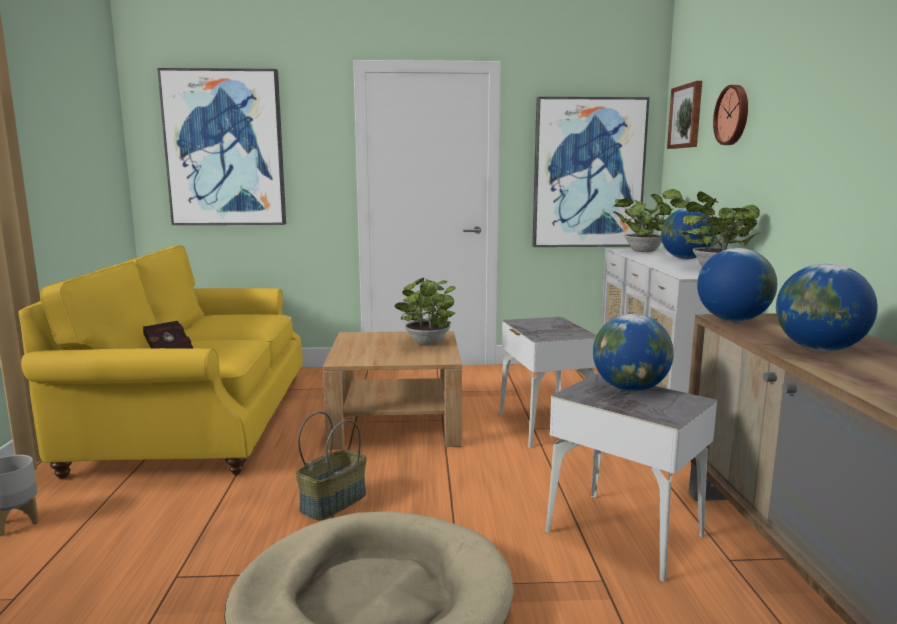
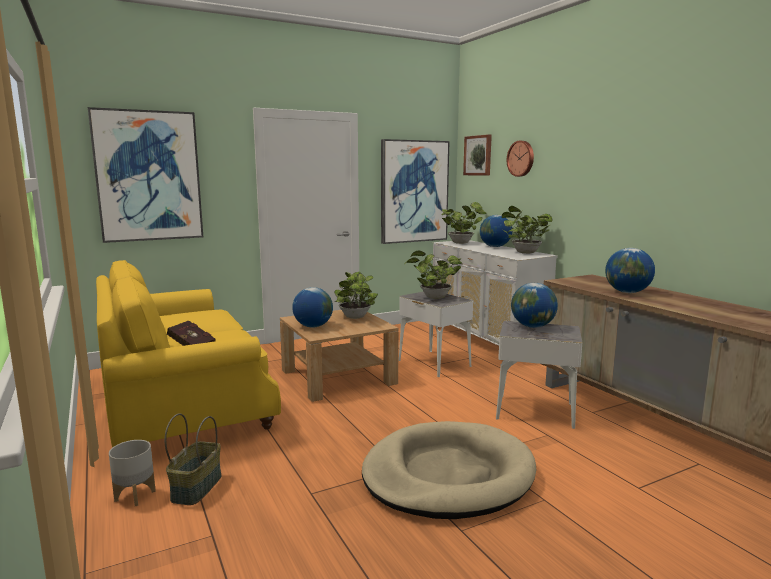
camera: 25 degrees left, 0 degrees up
basket [296,411,367,520] -> basket moved to [164,413,222,505]
globe [697,248,777,321] -> globe moved to [292,287,333,328]
none -> potted plant [404,250,462,299]

